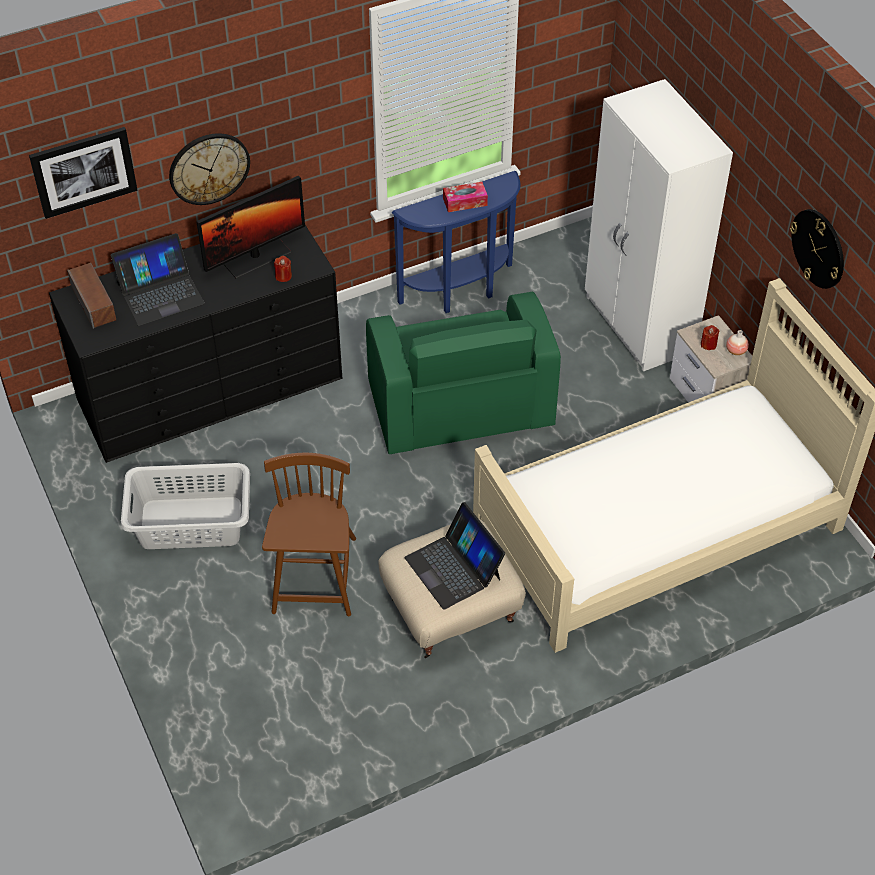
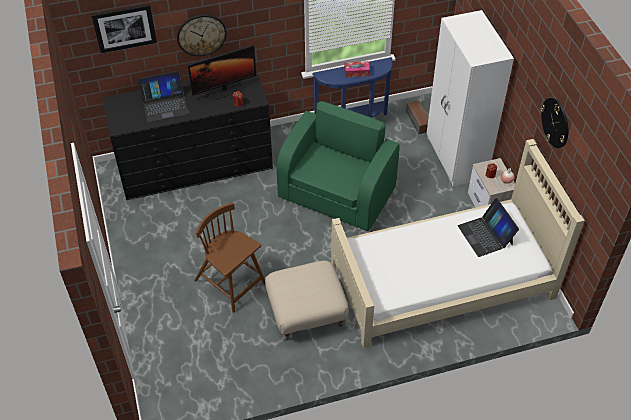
camera: 10 degrees right, 0 degrees up
speaker [67,263,116,329] -> speaker moved to [406,100,428,134]
grey laundry basket [121,463,250,549] -> none
brown chair [262,453,356,616] -> brown chair turned 60 degrees counterclockwise [194,202,265,313]
green armchair [366,292,561,454] -> green armchair turned 150 degrees counterclockwise [276,101,400,231]
laptop [405,502,505,610] -> laptop moved to [458,198,519,257]

